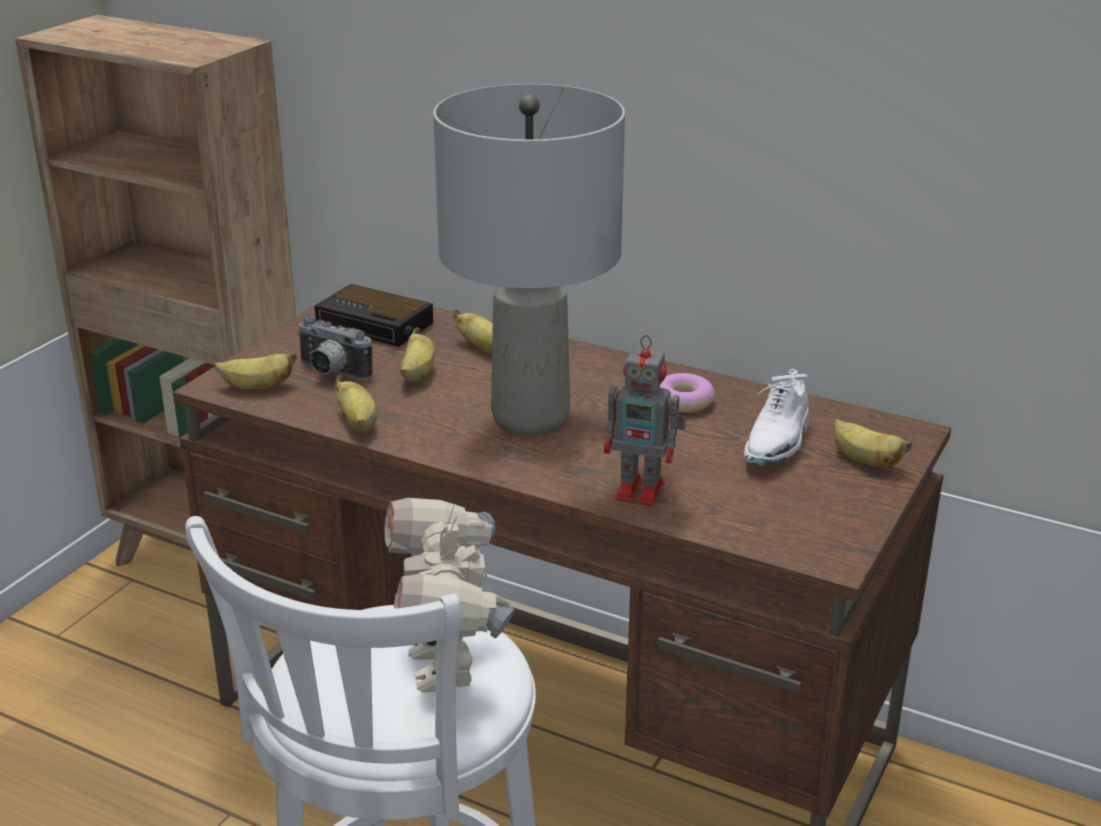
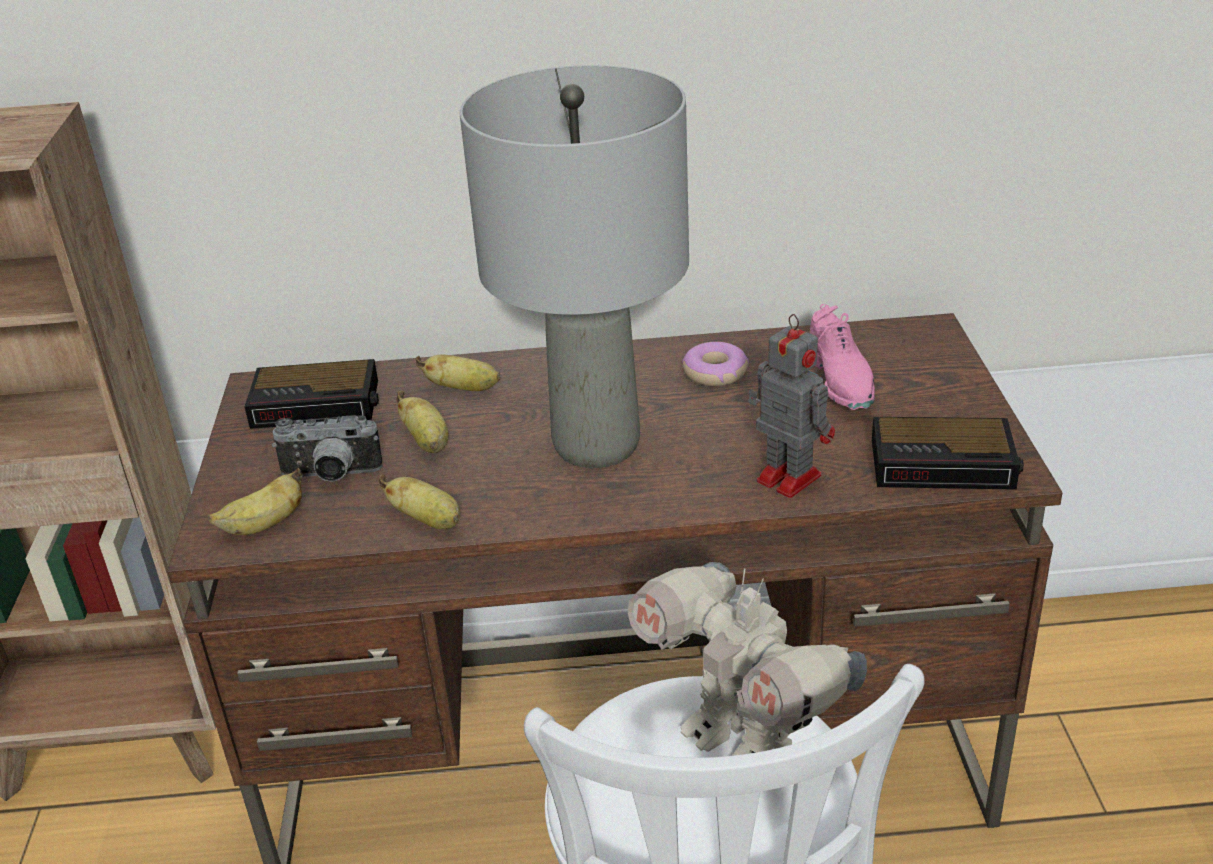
camera: 30 degrees left, 5 degrees up
toy robot [604,335,686,506] -> toy robot turned 120 degrees counterclockwise [748,314,835,498]
white shoe [744,369,809,465] -> pink shoe [810,304,875,410]
banana [834,419,912,467] -> none
none -> alarm clock [872,417,1024,490]

